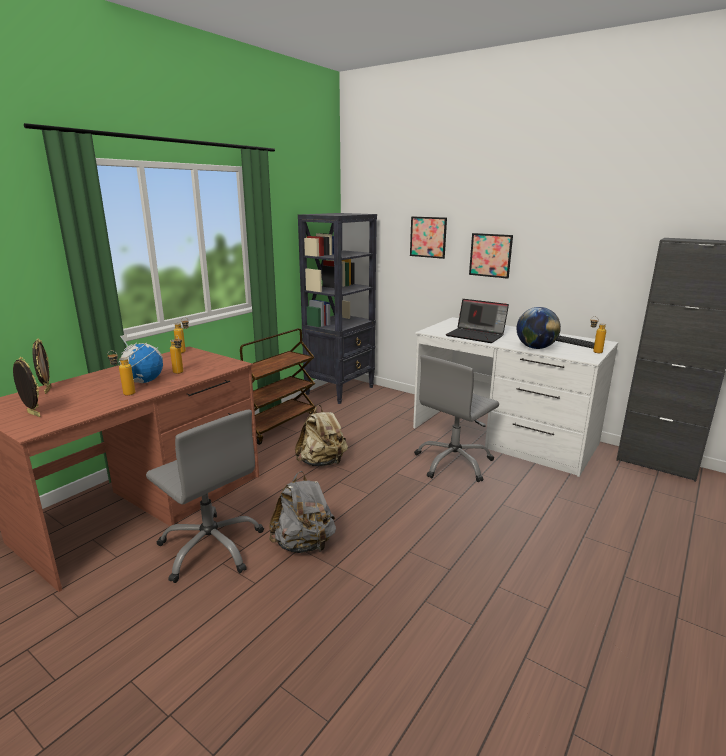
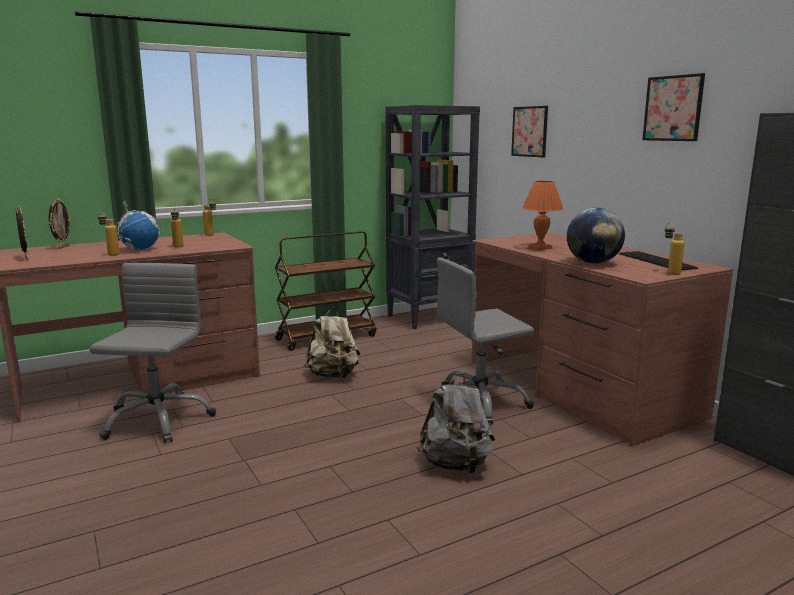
camera: 25 degrees right, 5 degrees down
grey office chair [146,409,264,583] -> grey office chair turned 150 degrees counterclockwise [90,263,216,443]
grey backpack [269,471,336,553] -> grey backpack moved to [417,374,495,473]
white desk [413,317,618,477] -> brown desk [471,232,733,446]
laptop [445,299,509,343] -> orange table lamp [522,181,564,250]
picture [469,233,513,279] -> picture moved to [642,73,705,141]

